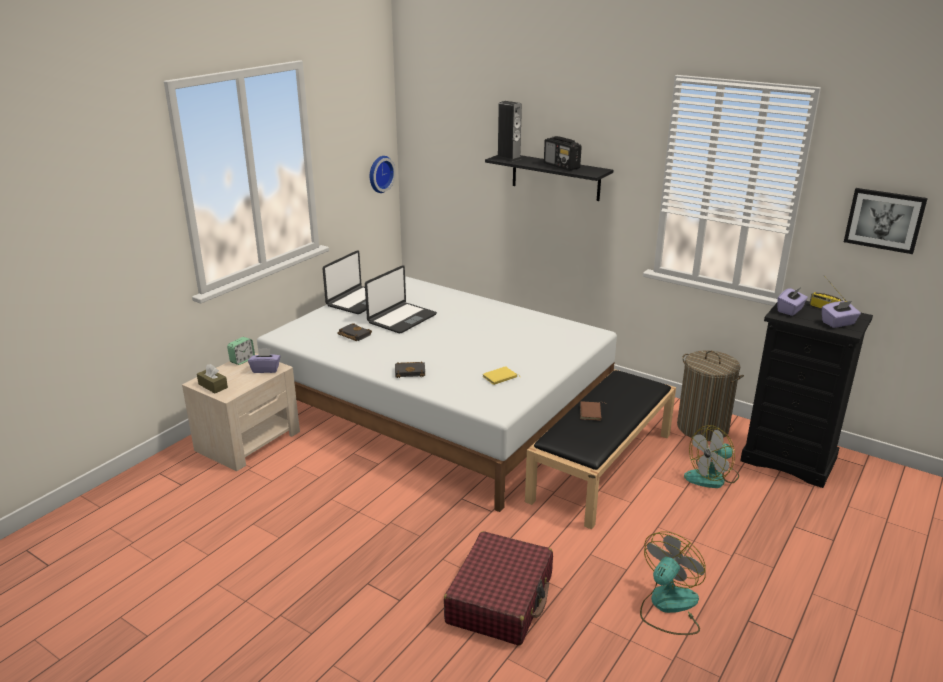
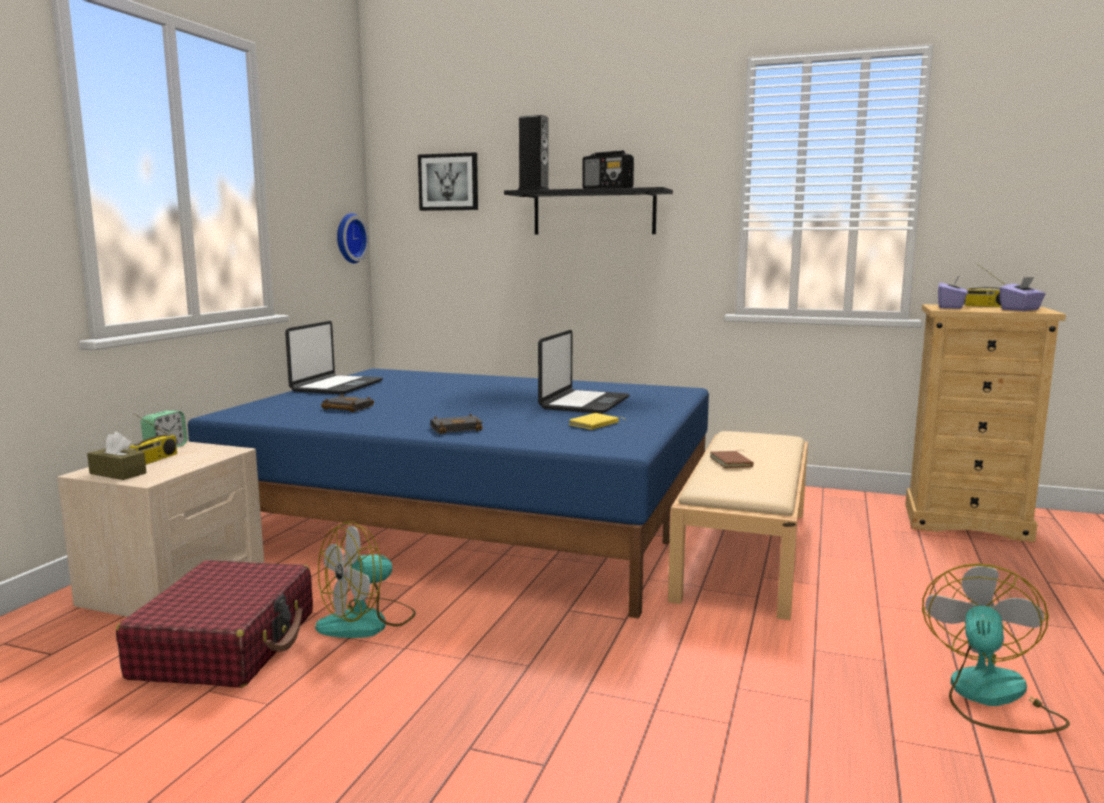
camera: 15 degrees left, 15 degrees down
purple tissue box [248,348,281,373] -> none
white bed [257,276,617,512] -> blue bed [188,368,709,619]
laptop [365,265,437,333] -> laptop moved to [538,330,630,414]
red suitcase [444,531,553,646] -> red suitcase moved to [116,560,313,688]
black bench [525,369,676,529] -> beige bench [668,431,808,620]
laundry basket [677,350,744,441] -> none
fan [684,425,739,488] -> fan moved to [315,521,416,638]
black dresser [740,301,873,488] -> beige dresser [905,304,1066,542]
picture [844,188,928,254] -> picture moved to [418,152,478,211]
none -> radio [129,413,177,465]

